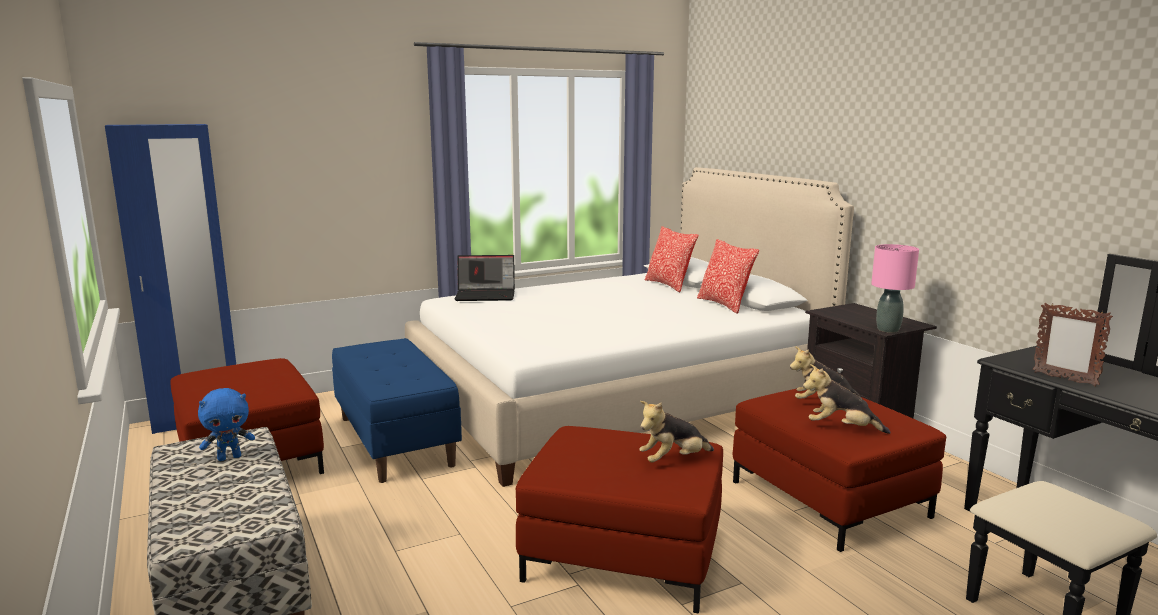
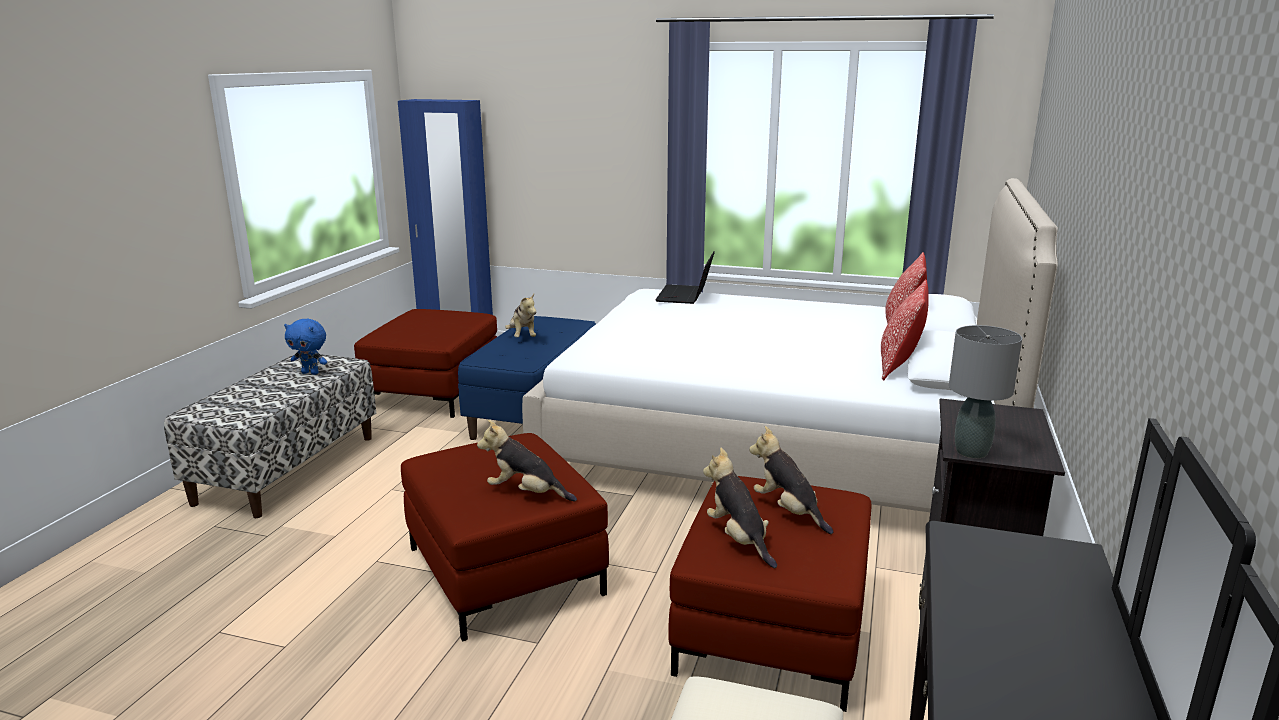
camera: 45 degrees right, 5 degrees up
laptop [455,255,515,301] -> laptop turned 60 degrees clockwise [655,252,715,304]
pink table lamp [871,244,919,333] -> grey table lamp [949,325,1022,458]
picture frame [1033,303,1113,386] -> none
none -> plush toy [505,294,536,337]

